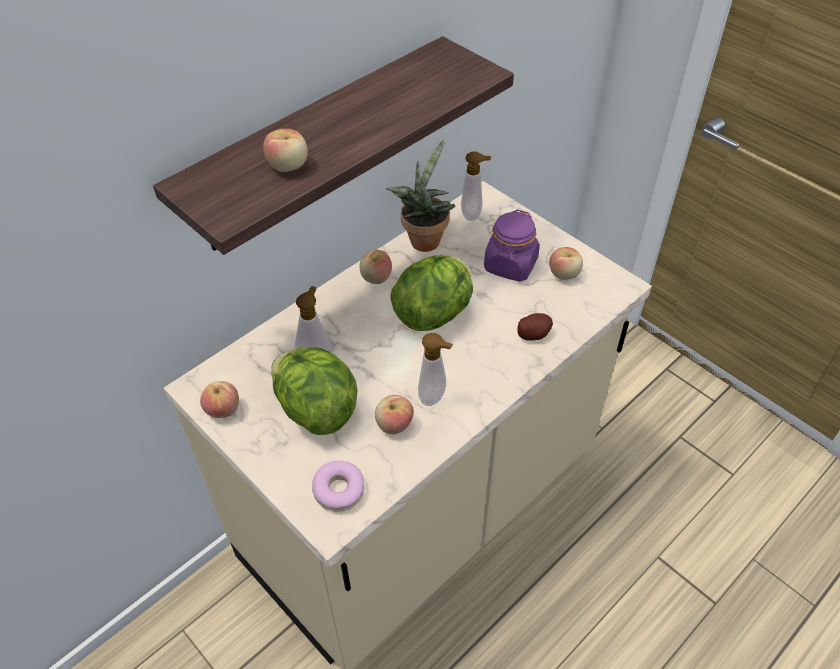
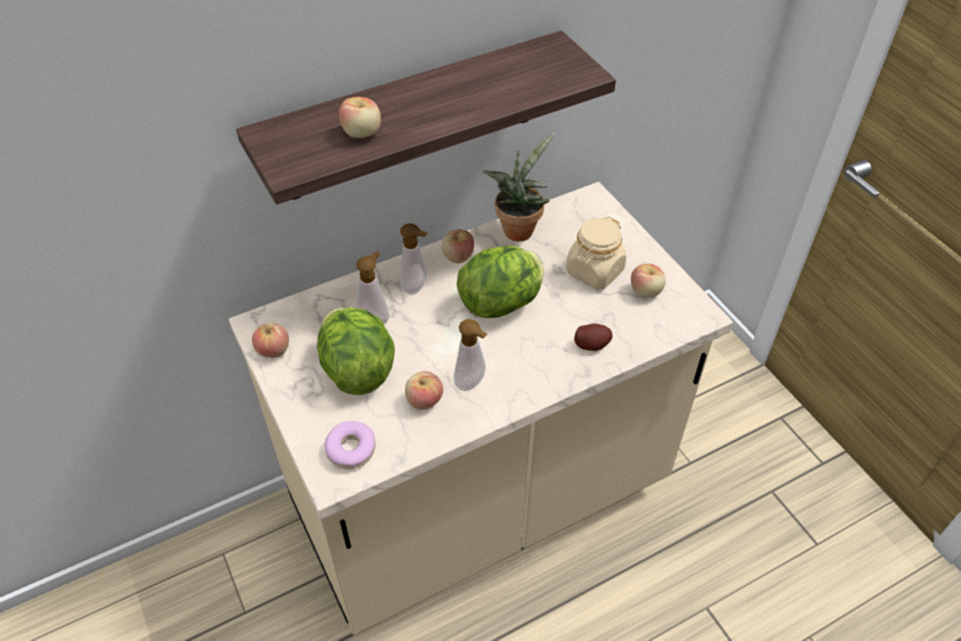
camera: 15 degrees right, 0 degrees up
soap dispenser [461,151,491,221] -> soap dispenser moved to [400,223,428,295]
purple jar [484,209,540,281] -> beige jar [566,216,626,289]

